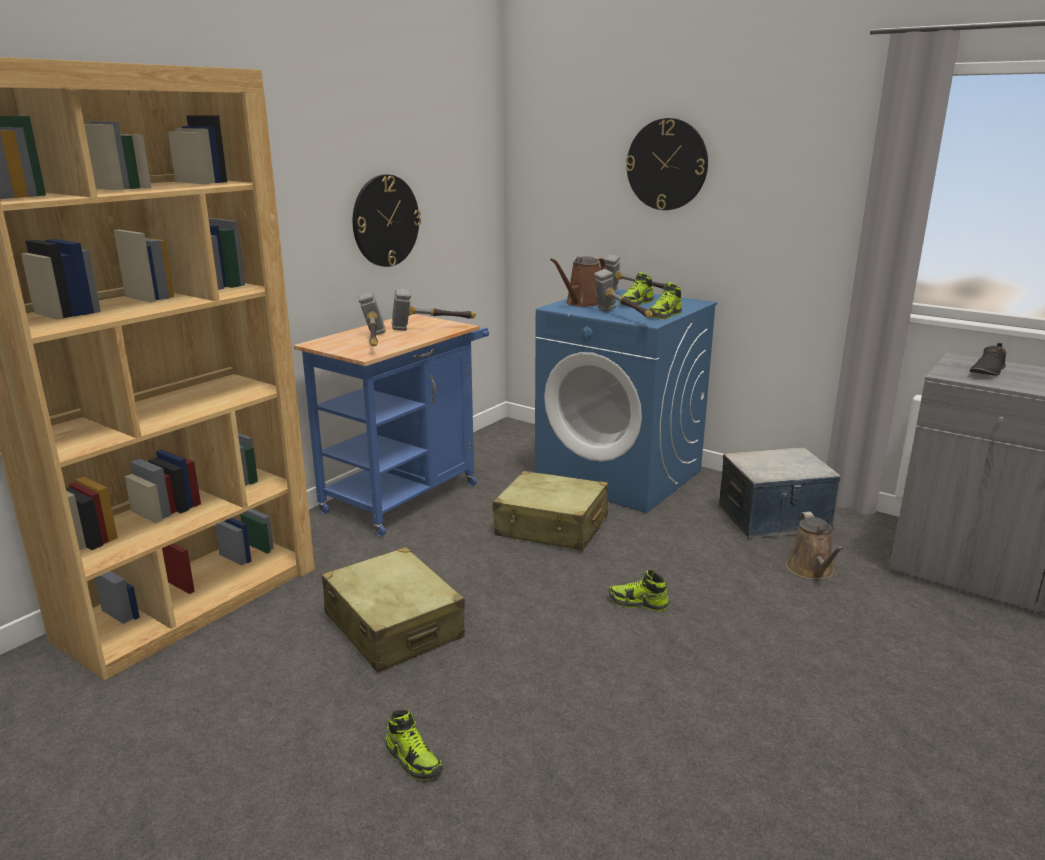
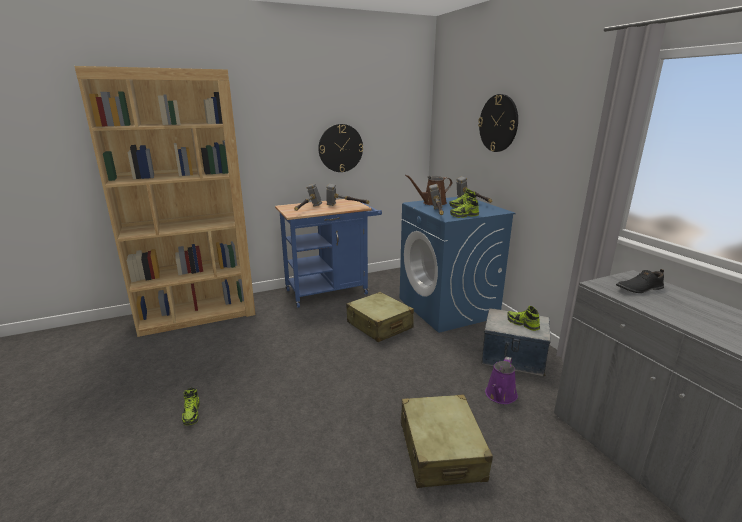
camera: 30 degrees right, 0 degrees up
beige suitcase [322,547,465,672] -> beige suitcase moved to [401,394,493,488]
shoe [609,570,669,611] -> shoe moved to [507,306,540,331]
brown watering can [786,512,844,580] -> purple watering can [485,357,518,404]

